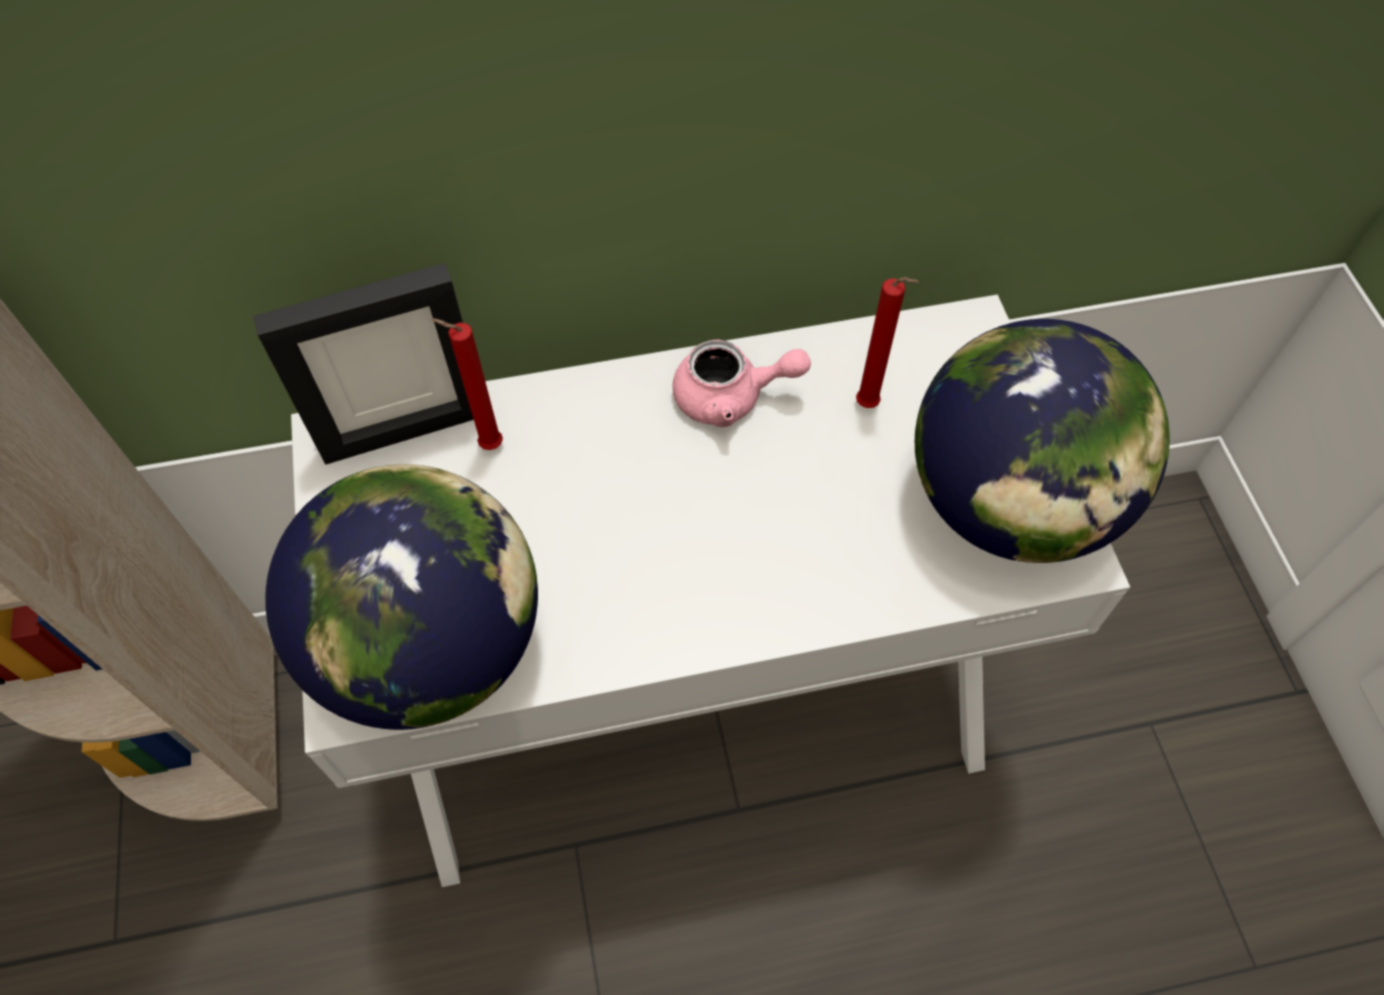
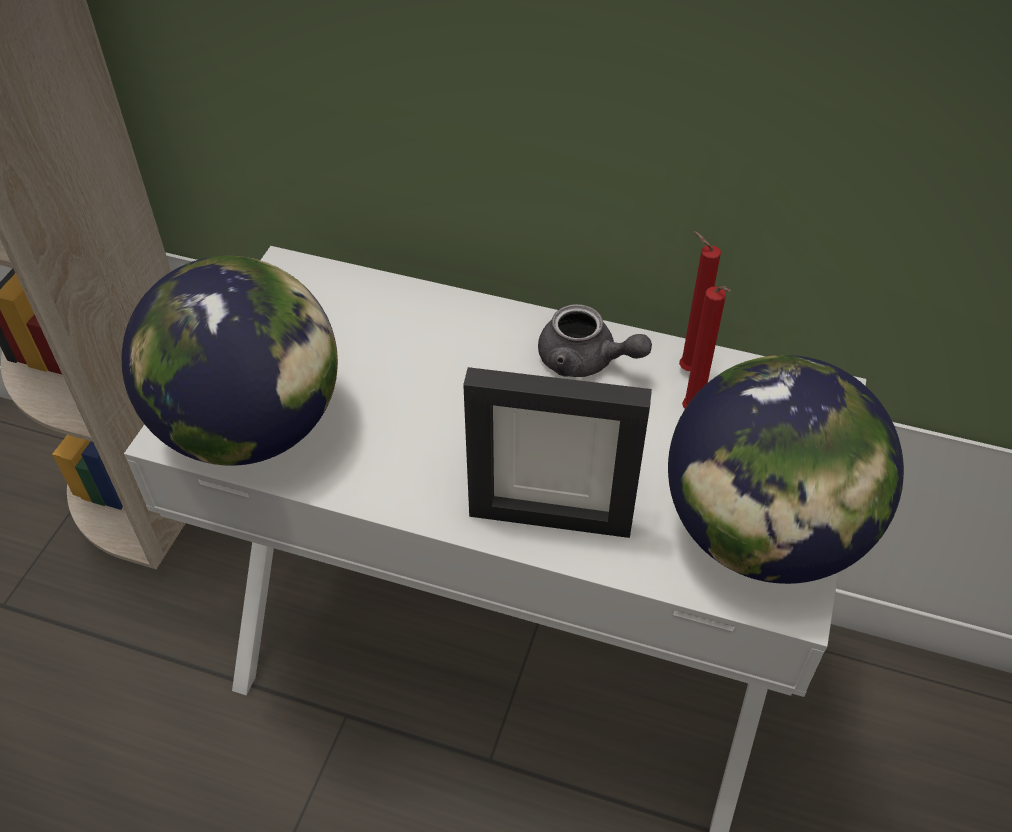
camera: 30 degrees right, 10 degrees down
picture frame [253,263,474,465] -> picture frame moved to [463,367,652,538]
red candle [430,318,503,450] -> red candle moved to [679,231,721,371]
pink teapot [672,340,811,427] -> grey teapot [538,304,652,377]

